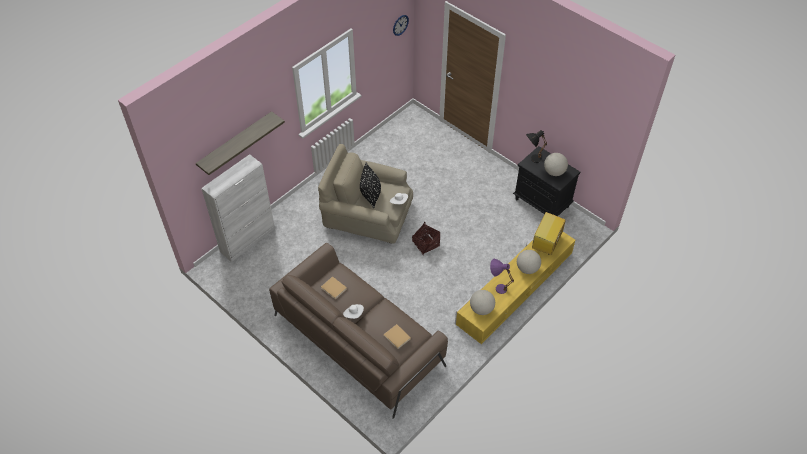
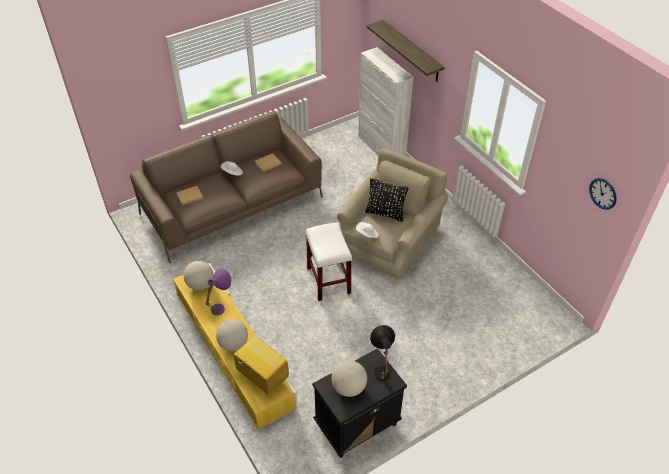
camera: 105 degrees right, 5 degrees down
basket [412,222,440,254] -> white stool [306,222,352,301]

